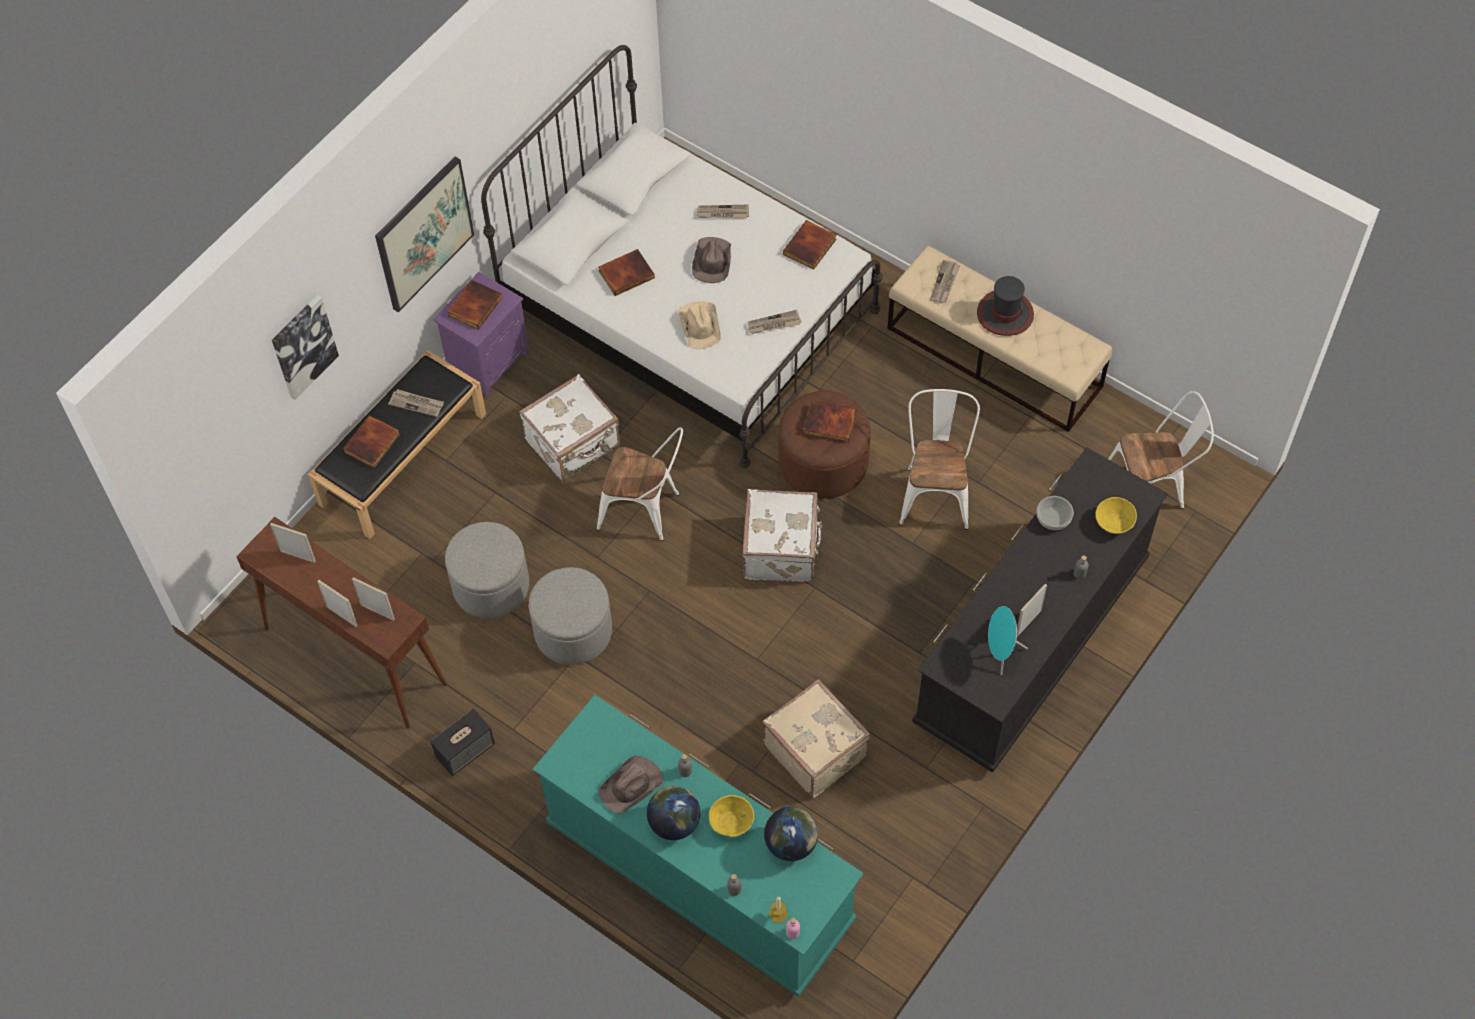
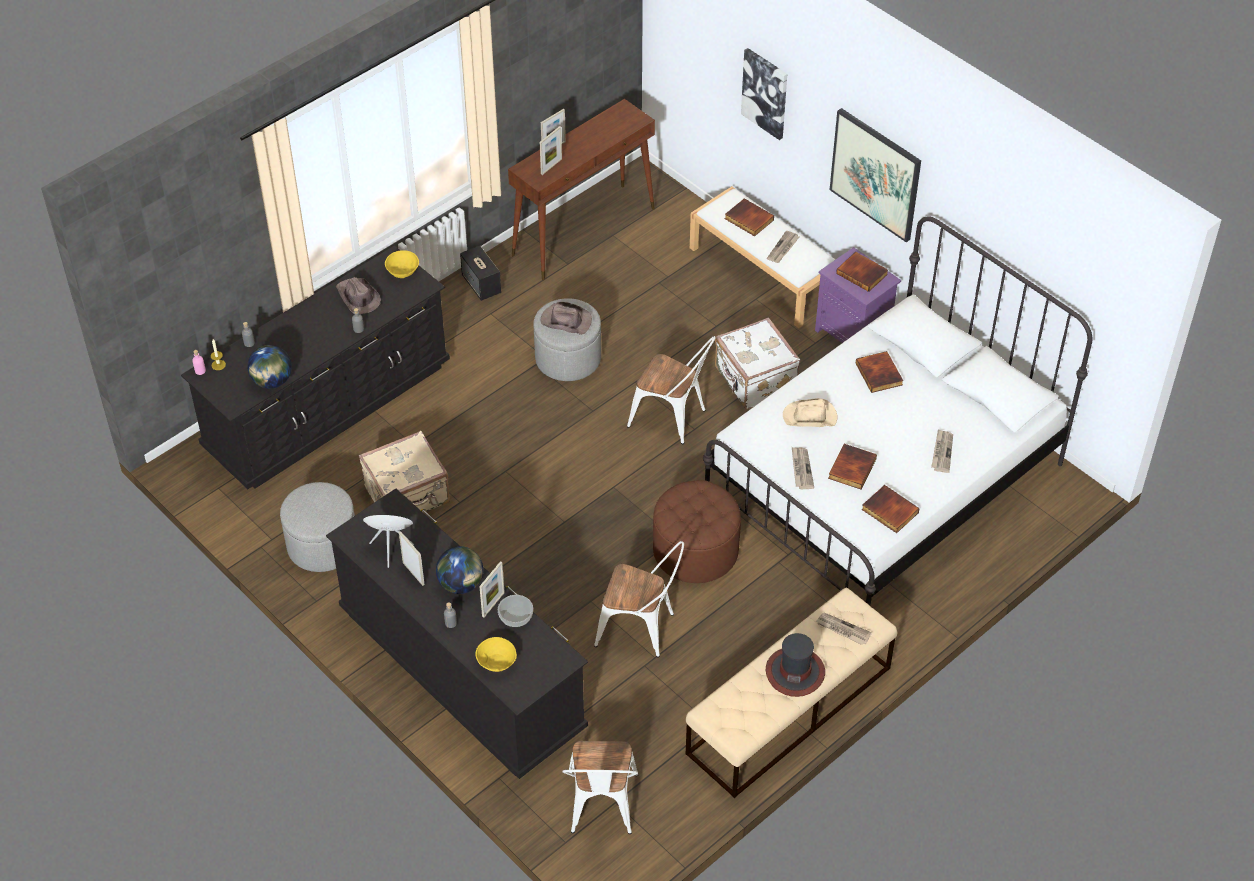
camera: 100 degrees right, 10 degrees down
picture frame [270,523,316,563] -> picture frame moved to [479,561,505,618]
black bench [308,350,486,539] -> white bench [690,186,836,328]
grey ottoman [445,522,529,618] -> grey ottoman moved to [280,482,355,572]
turquoise dresser [533,695,864,997] -> black dresser [181,246,450,489]
white chair [597,427,683,541] -> white chair turned 90 degrees counterclockwise [627,336,716,444]
globe [647,786,701,840] -> globe moved to [436,546,484,594]
brown hat [692,237,731,283] -> brown hat moved to [541,302,592,335]
yellow bowl [709,795,754,837] -> yellow bowl moved to [385,250,419,278]
white suitcase [742,489,823,582] -> none
book [804,400,856,443] -> book moved to [828,444,877,489]

